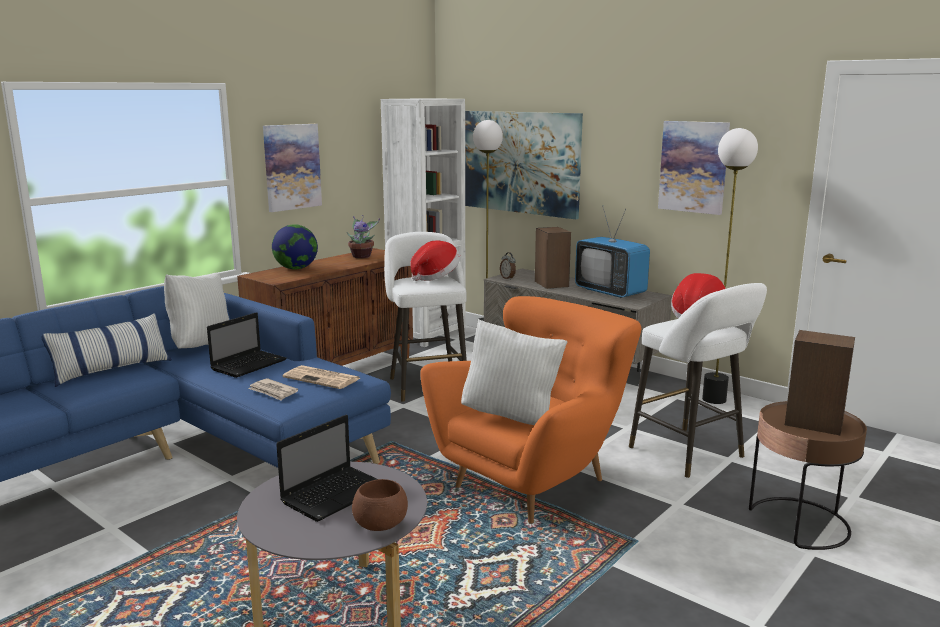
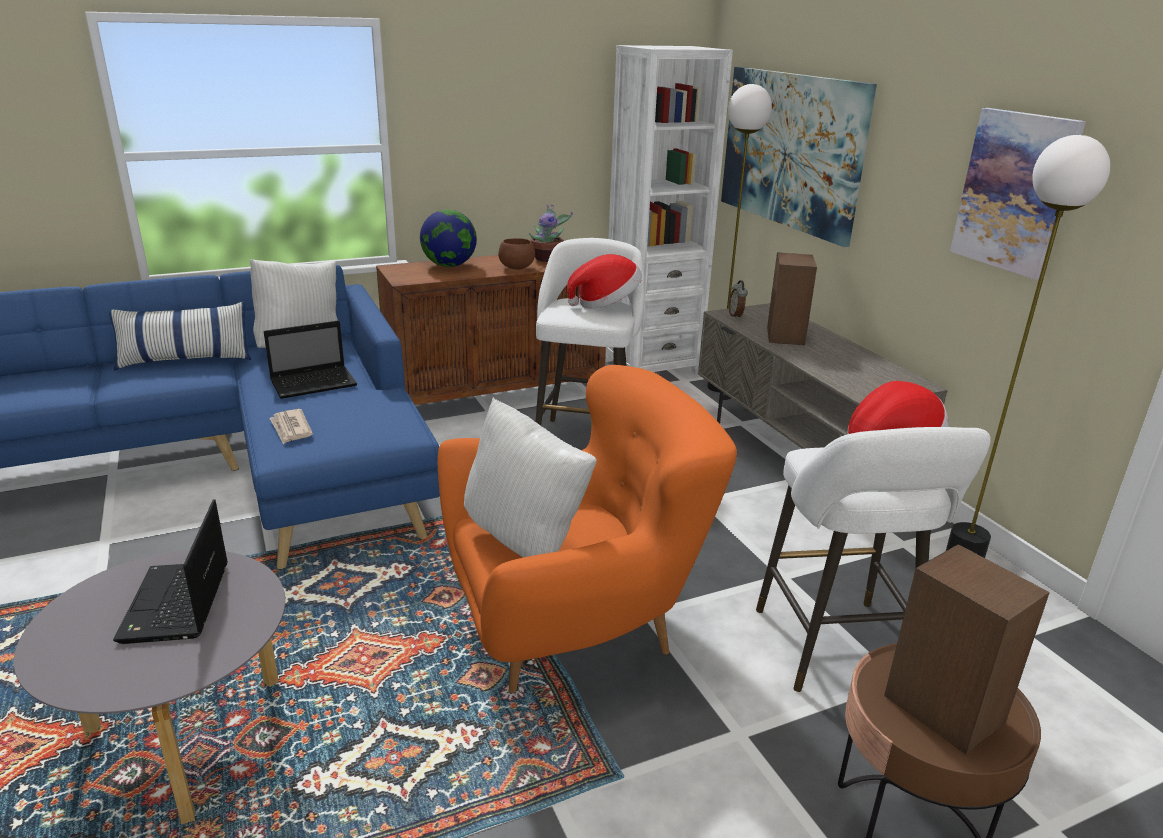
camera: 25 degrees right, 10 degrees up
picture [263,124,322,212] -> none
laptop [276,415,377,522] -> laptop turned 105 degrees clockwise [113,499,228,644]
newspaper [282,365,360,389] -> none
brown bowl [352,479,408,531] -> brown bowl moved to [498,238,535,270]
television [575,208,650,298] -> none

